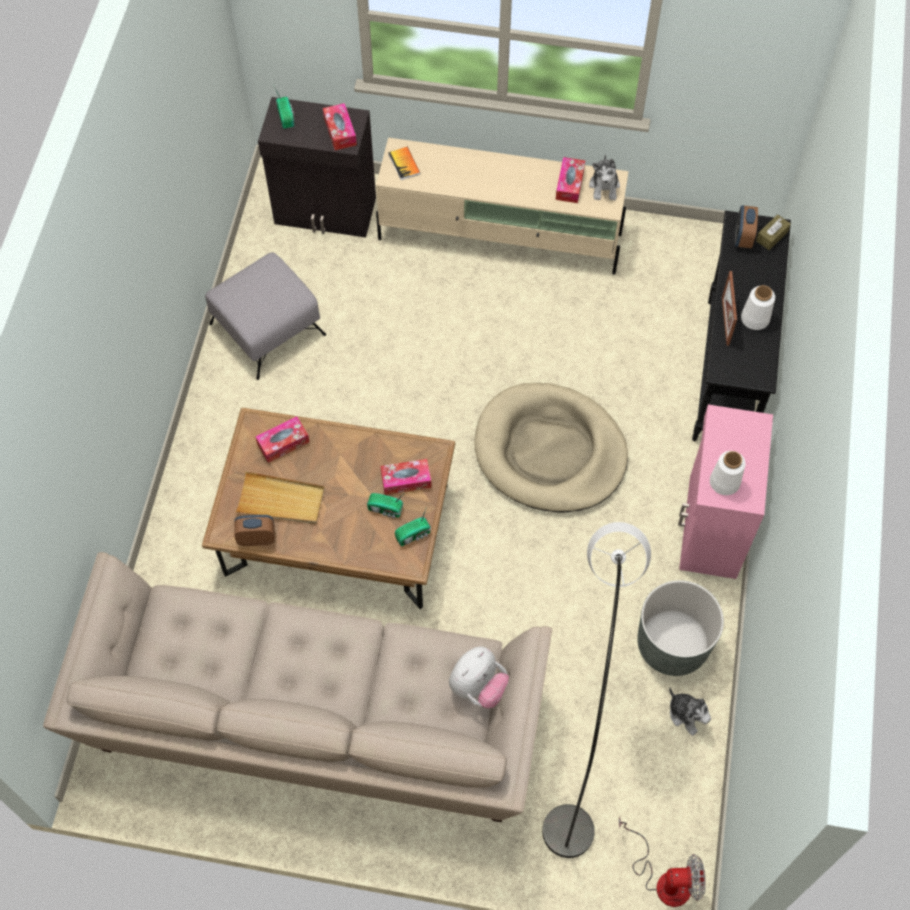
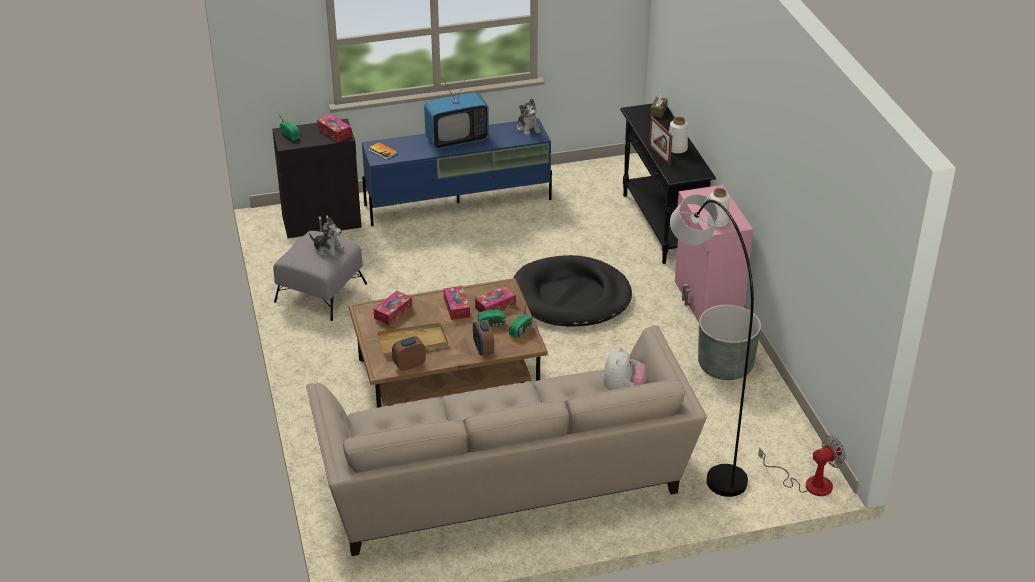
camera: 25 degrees left, 25 degrees down
beige tv stand [376,137,629,275] -> blue tv stand [362,118,552,226]
beige dog bed [474,383,628,513] -> black dog bed [514,255,632,327]
tissue box [555,157,585,203] -> tissue box moved to [443,286,470,320]
plush toy [669,688,711,736] -> plush toy moved to [309,218,345,257]
alarm clock [735,205,758,248] -> alarm clock moved to [473,320,494,356]
none -> television [424,75,489,149]

